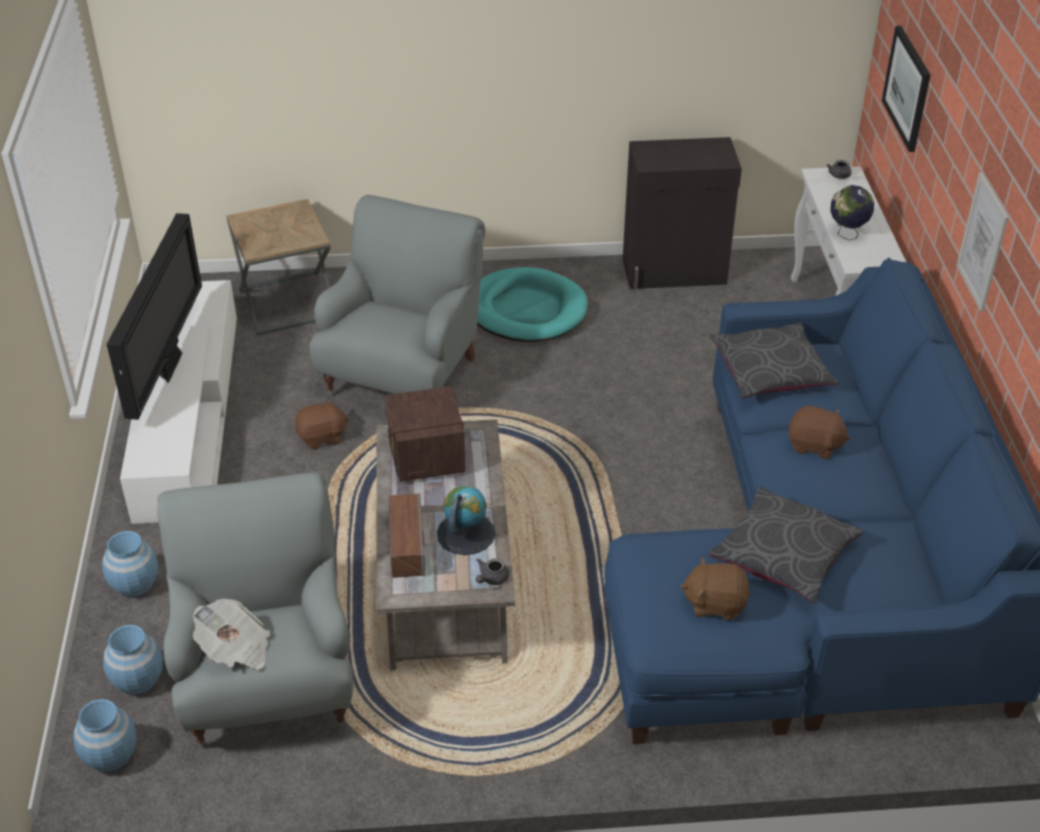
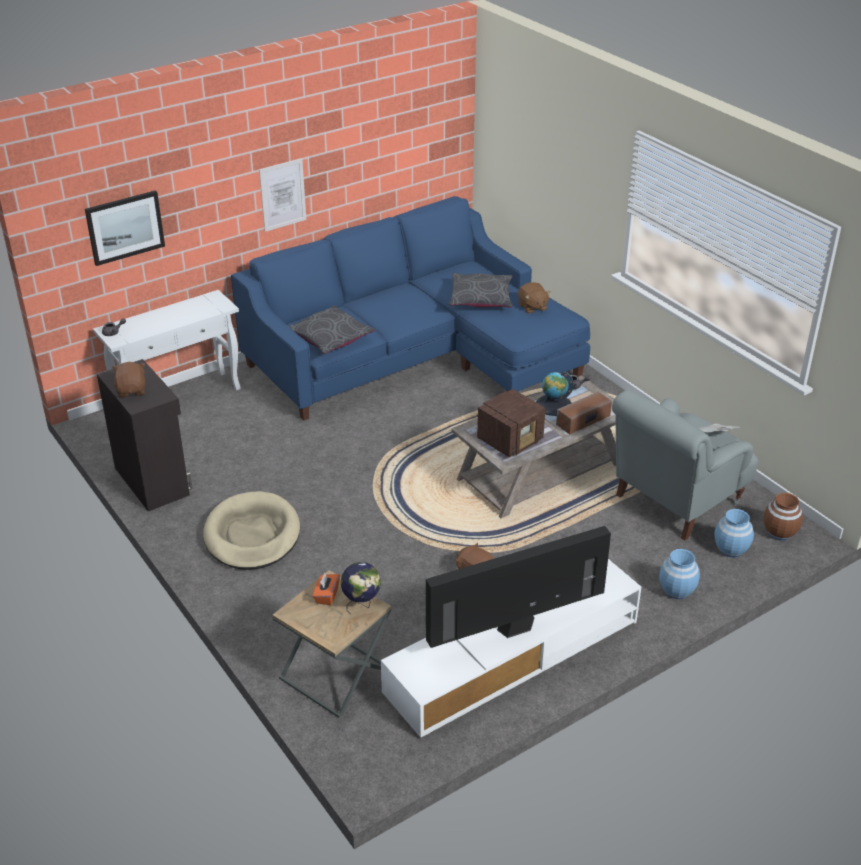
camera: 120 degrees left, 5 degrees down
blue vase [73,699,137,772] -> brown vase [764,493,803,541]
grey armchair [309,195,486,395] -> none
turquoise dog bed [477,267,588,342] -> beige dog bed [203,491,300,570]
brown plush toy [788,406,850,459] -> brown plush toy moved to [112,362,145,397]
globe [830,185,874,240] -> globe moved to [341,562,381,614]
none -> orange tissue box [313,573,340,605]

